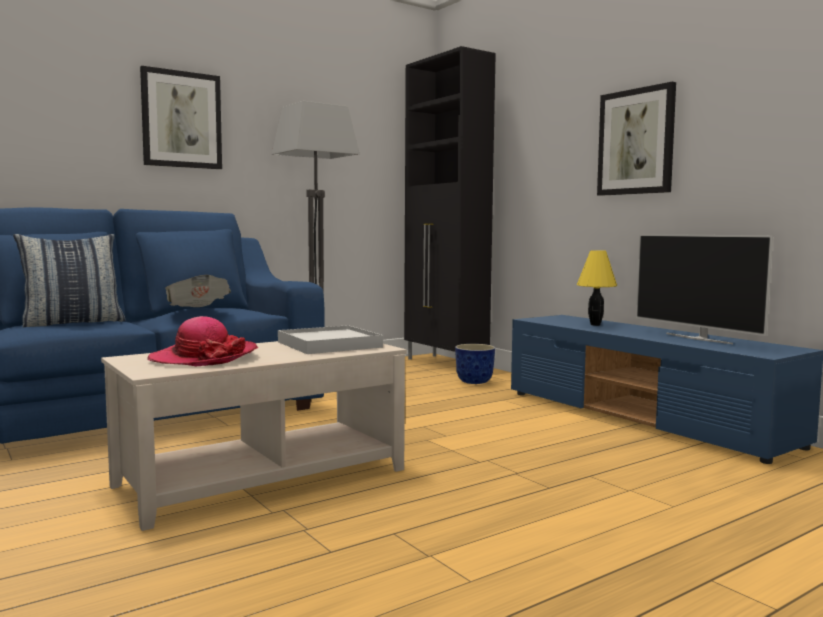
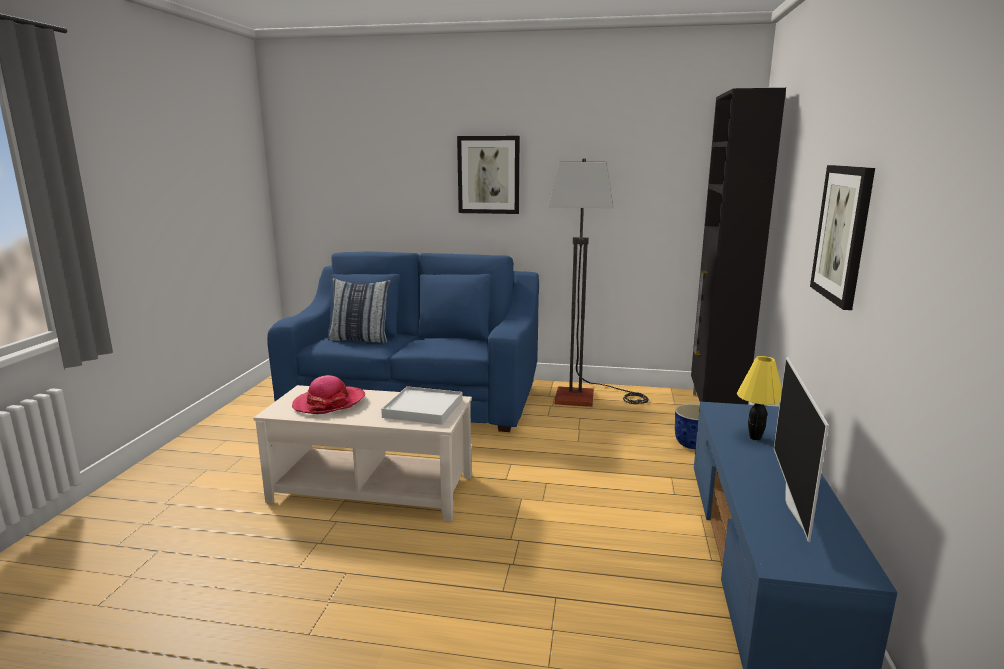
camera: 45 degrees right, 10 degrees up
newspaper [165,275,231,307] -> none

